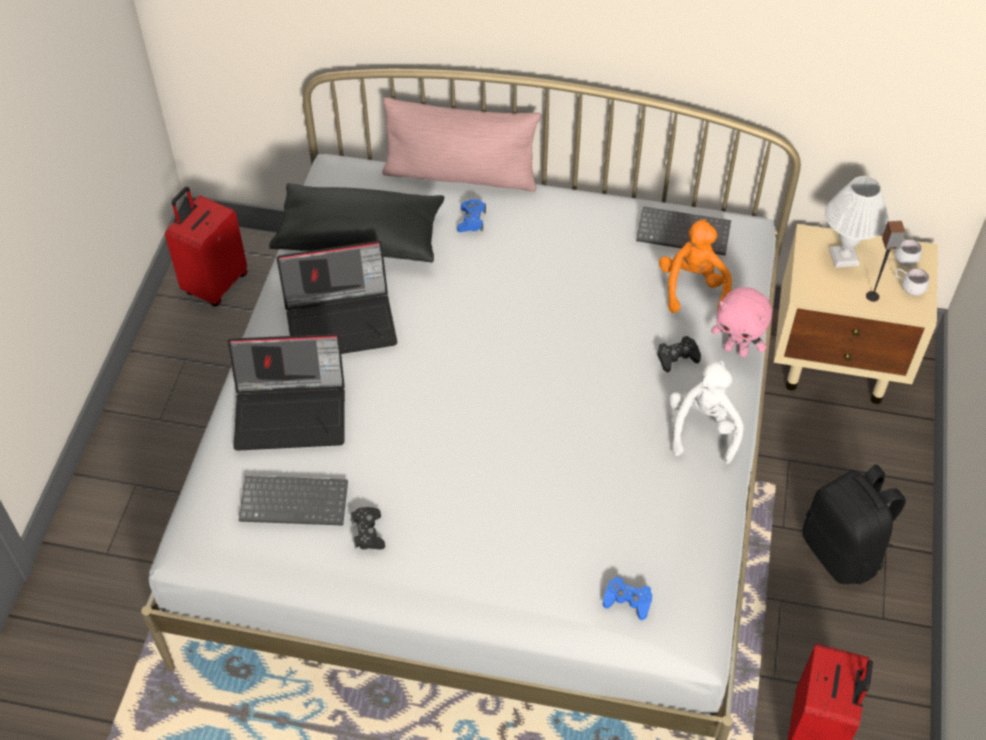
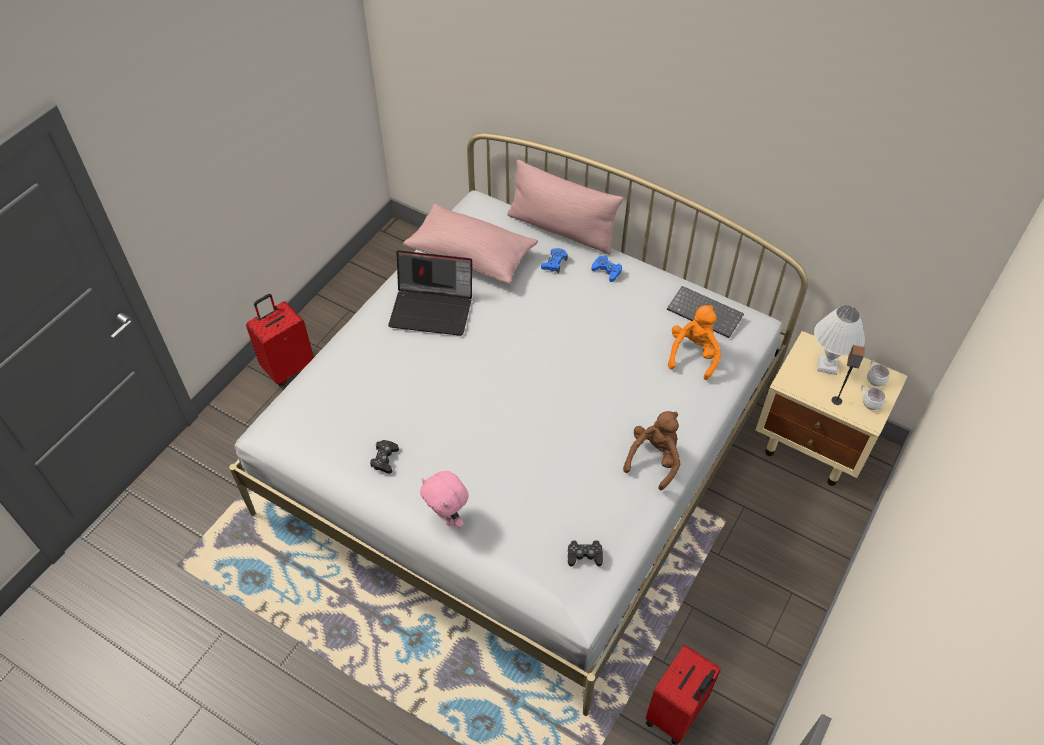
camera: 20 degrees right, 0 degrees up
red suitcase [165,187,247,307] -> red suitcase moved to [246,294,314,386]
laptop [228,334,345,451] -> none
keyboard [239,476,348,526] -> none
black pillow [269,183,444,263] -> pink pillow [403,204,538,285]
blue game controller [603,576,652,620] -> blue game controller moved to [592,255,622,282]
black game controller [658,336,701,372] -> black game controller moved to [568,540,603,567]
white plush toy [669,361,743,464] -> brown plush toy [623,411,680,490]
pink plush toy [711,287,772,357] -> pink plush toy moved to [420,471,469,528]
black backpack [803,464,906,584] -> none

